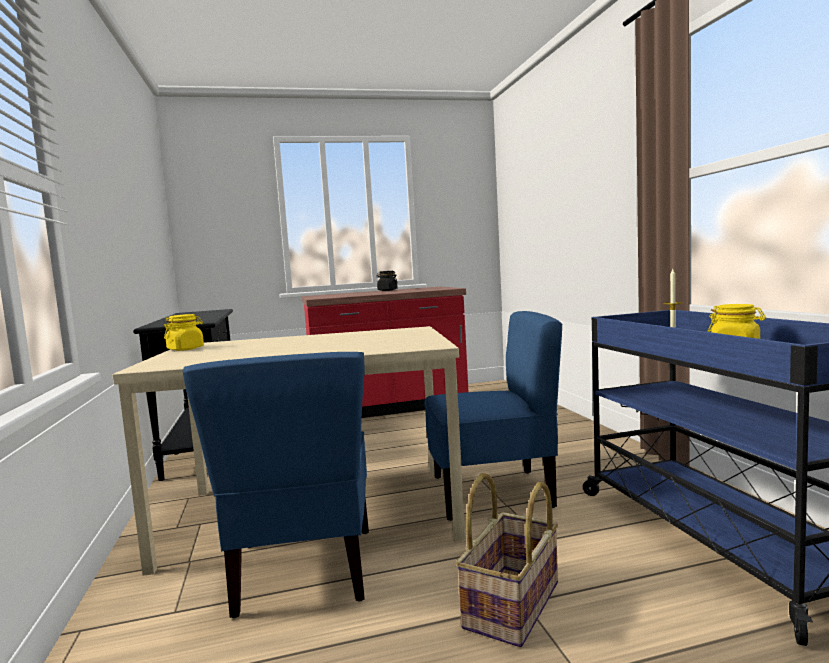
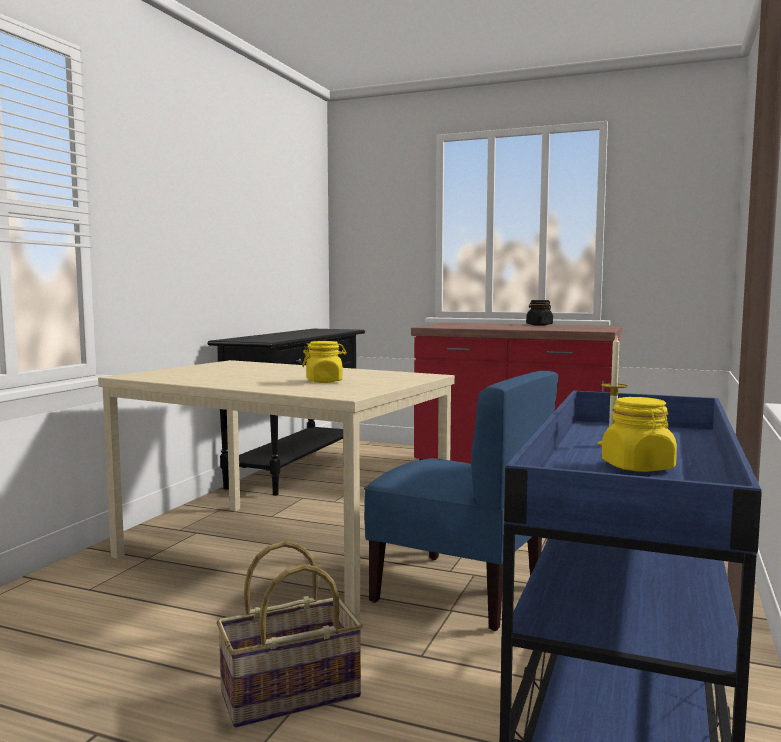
camera: 35 degrees right, 0 degrees up
yellow jar [164,314,204,351] -> yellow jar moved to [302,341,347,383]
blue chair [183,352,369,618] -> none

